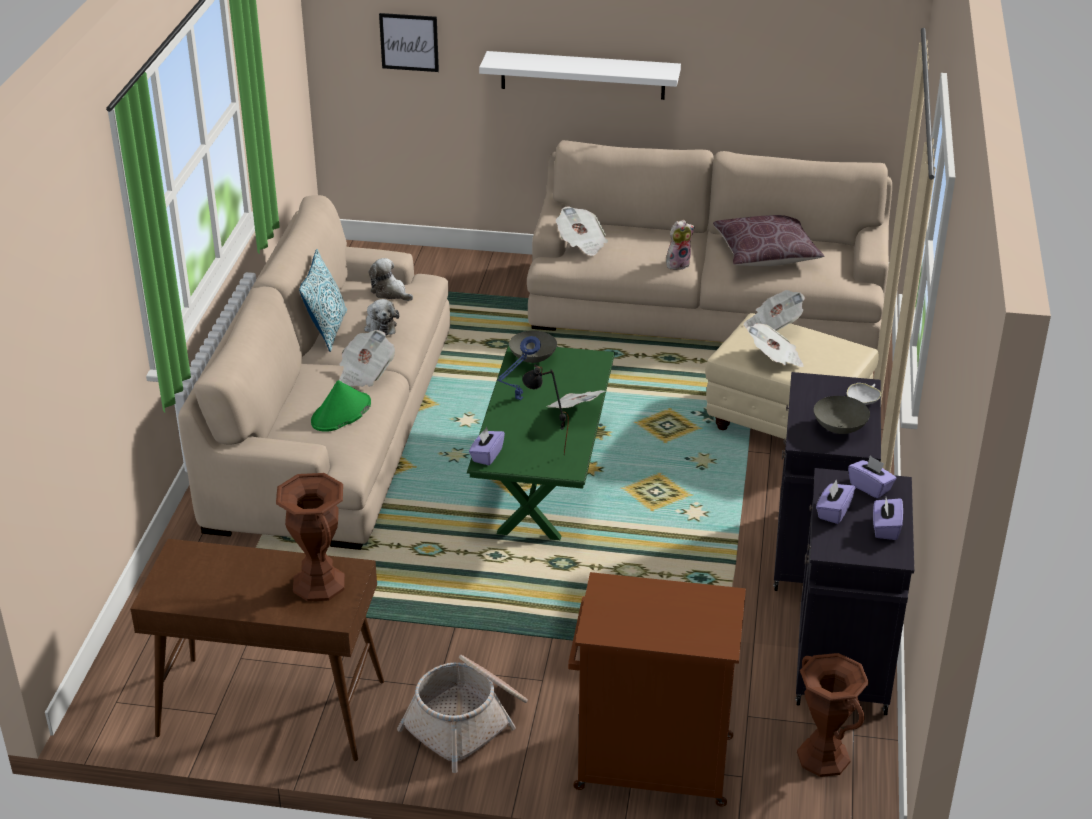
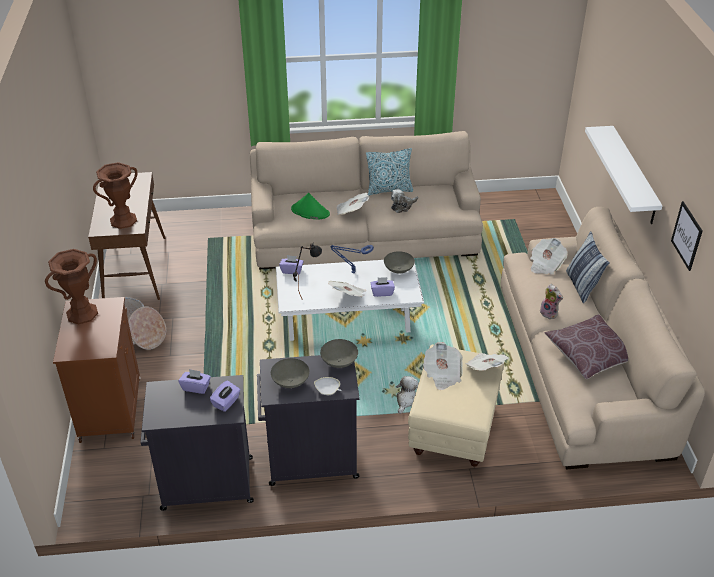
camera: 75 degrees right, 5 degrees up
plush toy [368,258,413,301] -> plush toy moved to [396,376,419,414]
picture [379,13,439,72] -> picture moved to [671,201,702,271]
green coffee table [467,344,615,540] -> white coffee table [276,260,424,341]
brown vase [797,653,869,777] -> brown vase moved to [45,249,98,324]
purple tissue box [873,497,903,540] -> purple tissue box moved to [371,277,395,297]
none -> grey bowl [320,339,358,368]
none -> pillow [566,231,610,303]

